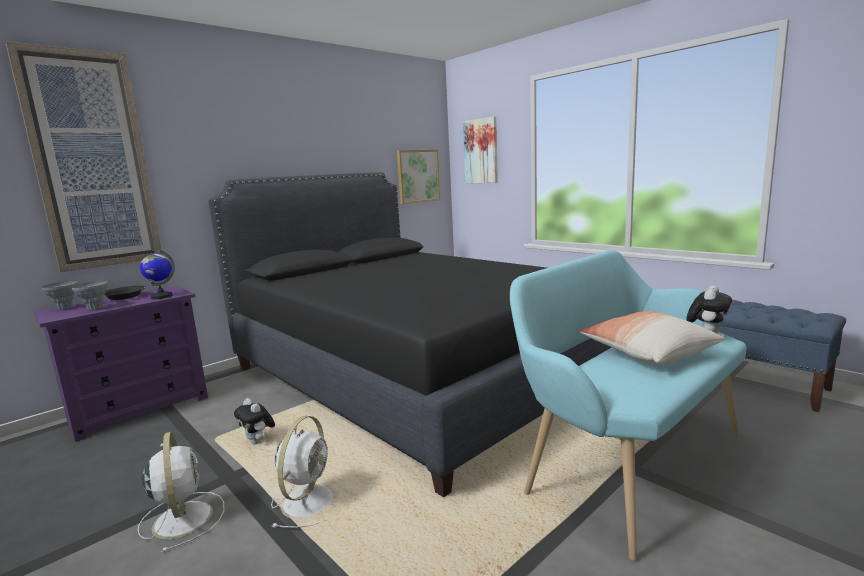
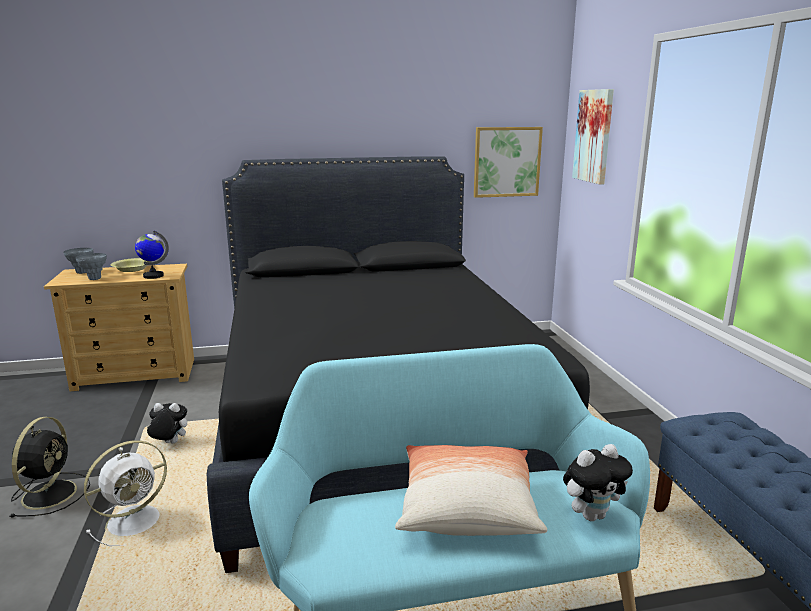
camera: 30 degrees right, 5 degrees up
picture [5,42,162,272] -> none
purple dresser [33,286,208,442] -> beige dresser [44,264,194,392]
black bowl [104,286,146,300] -> yellow bowl [111,258,152,272]
white fan [137,432,224,553] -> black fan [10,417,90,517]
plush toy [234,398,275,444] -> plush toy turned 105 degrees clockwise [147,403,187,444]

